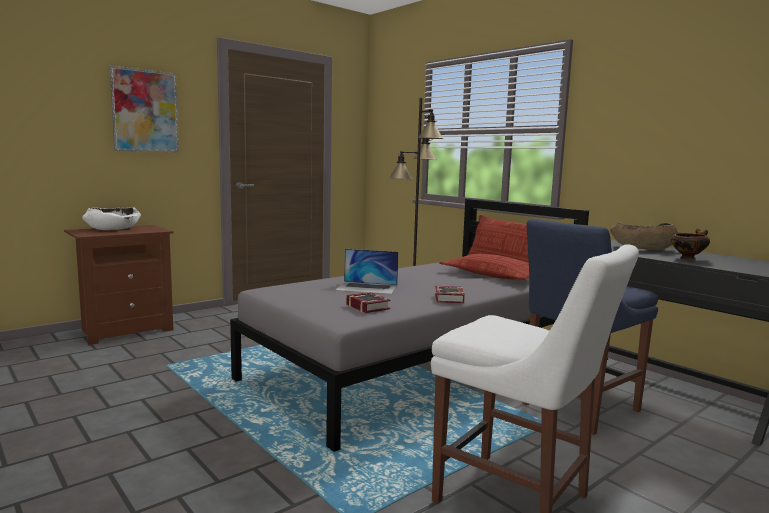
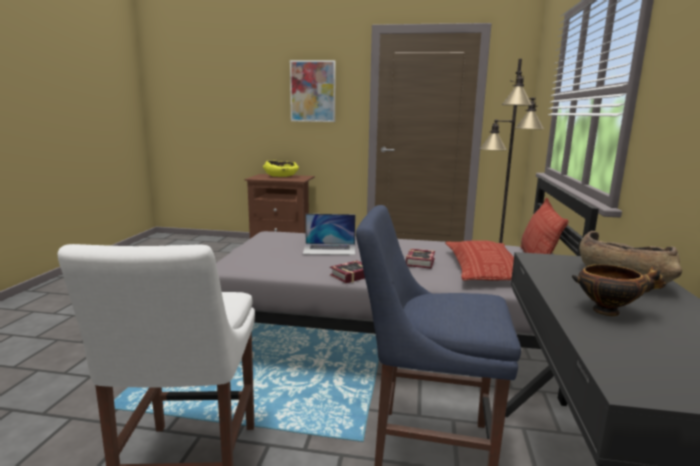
camera: 50 degrees right, 5 degrees up
white bowl [82,207,141,230] -> yellow bowl [263,161,299,177]
laptop [335,249,398,294] -> laptop turned 60 degrees counterclockwise [303,214,356,255]
book [346,292,391,313] -> book moved to [406,249,435,269]

